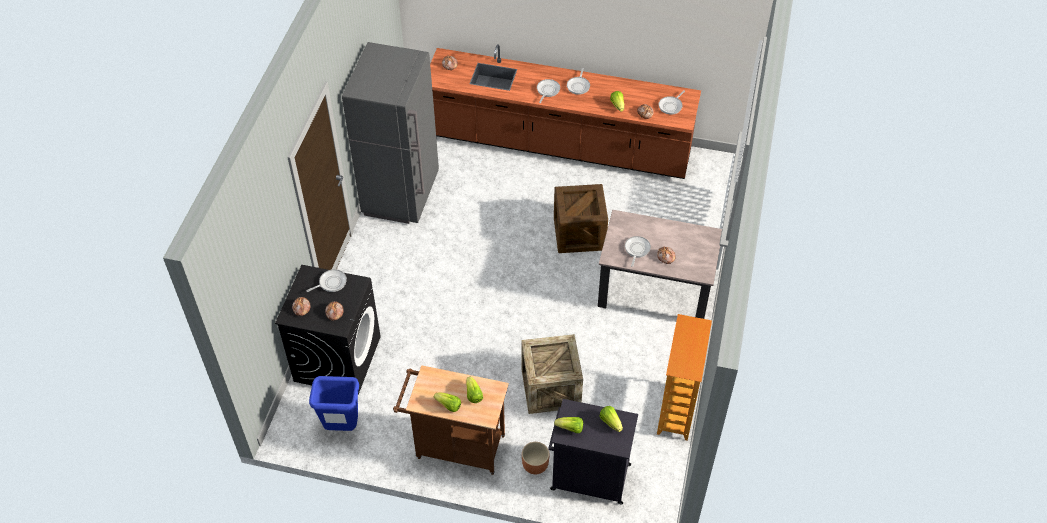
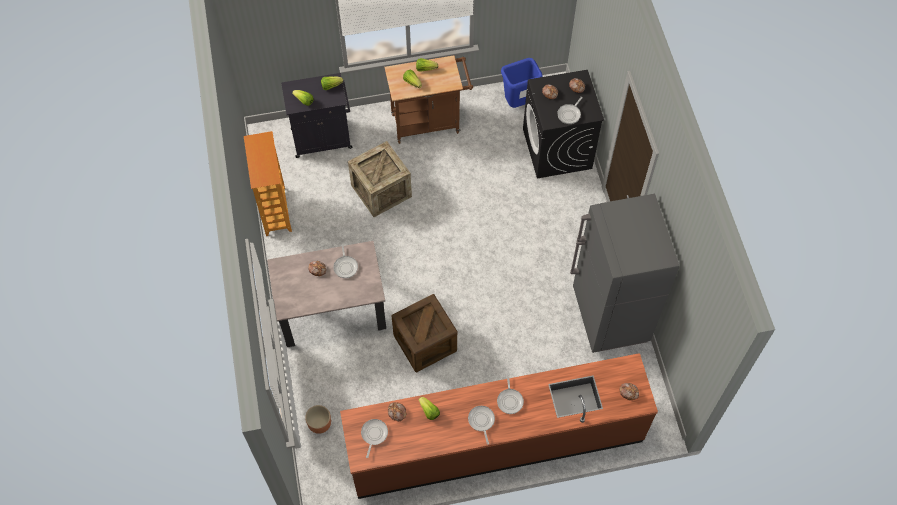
camera: 155 degrees right, 10 degrees up
brown planter [522,442,550,474] -> brown planter moved to [305,405,331,434]

